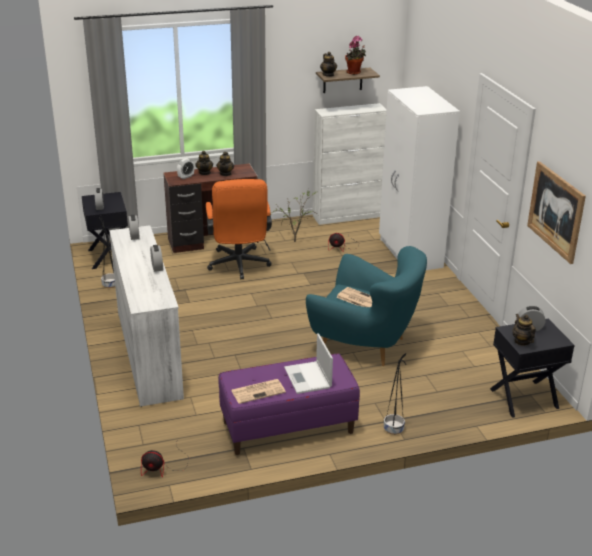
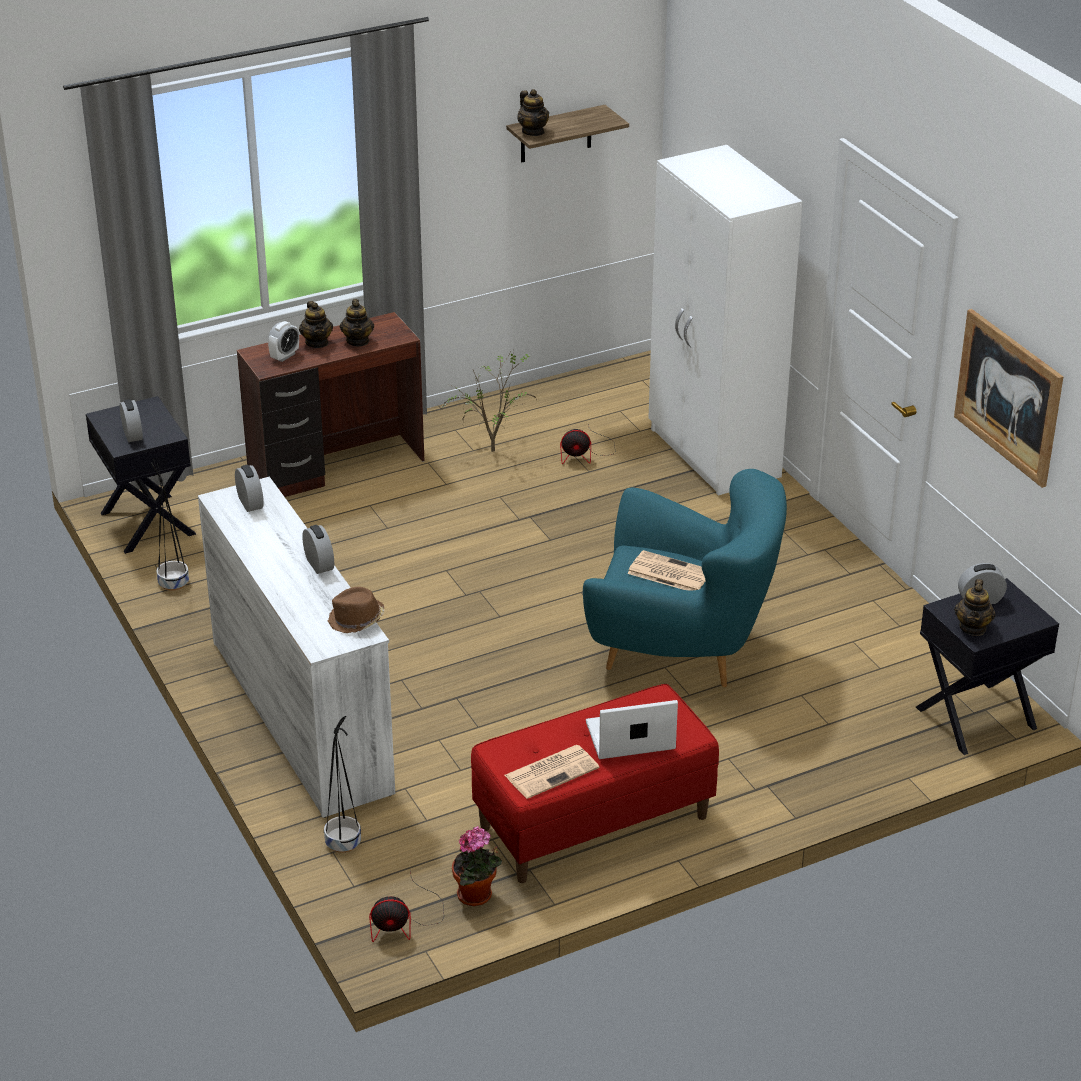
camera: 10 degrees left, 5 degrees up
orange office chair [206,179,272,280] -> none
purple bench [218,354,360,455] -> red bench [471,684,719,883]
laptop [284,333,333,394] -> laptop turned 105 degrees clockwise [586,700,678,759]
white cabinet [313,103,387,225] -> none
potted plant [345,36,366,75] -> potted plant moved to [452,826,502,906]
black planter [384,353,407,435] -> black planter moved to [324,716,361,853]
teapot [513,314,536,346] -> teapot turned 135 degrees counterclockwise [954,579,996,636]
none -> brown hat [328,587,385,633]

